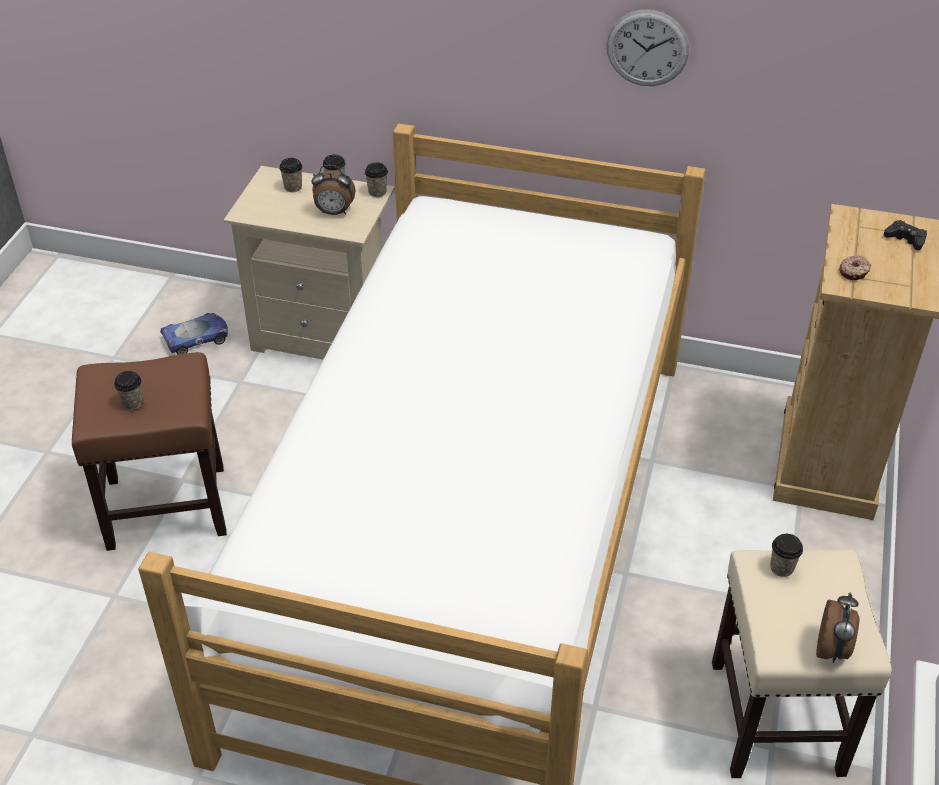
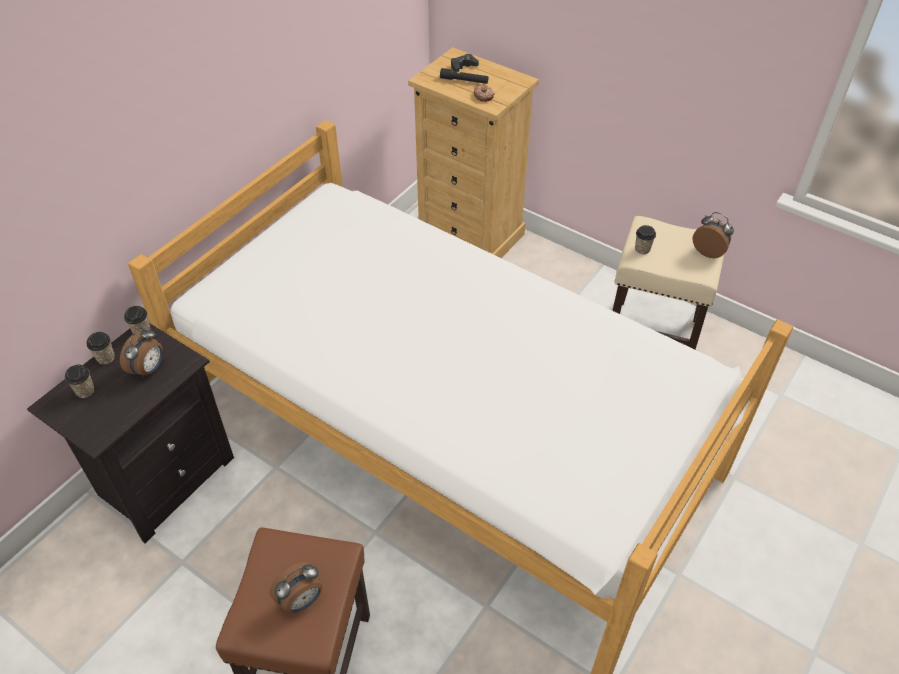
camera: 70 degrees left, 5 degrees up
cup [114,371,143,410] -> alarm clock [270,562,322,613]
toy car [160,313,228,355] -> none
beige nightstand [224,166,395,359] -> black nightstand [27,323,234,543]
wall clock [607,10,689,86] -> none
none -> black flashlight [440,68,488,84]

